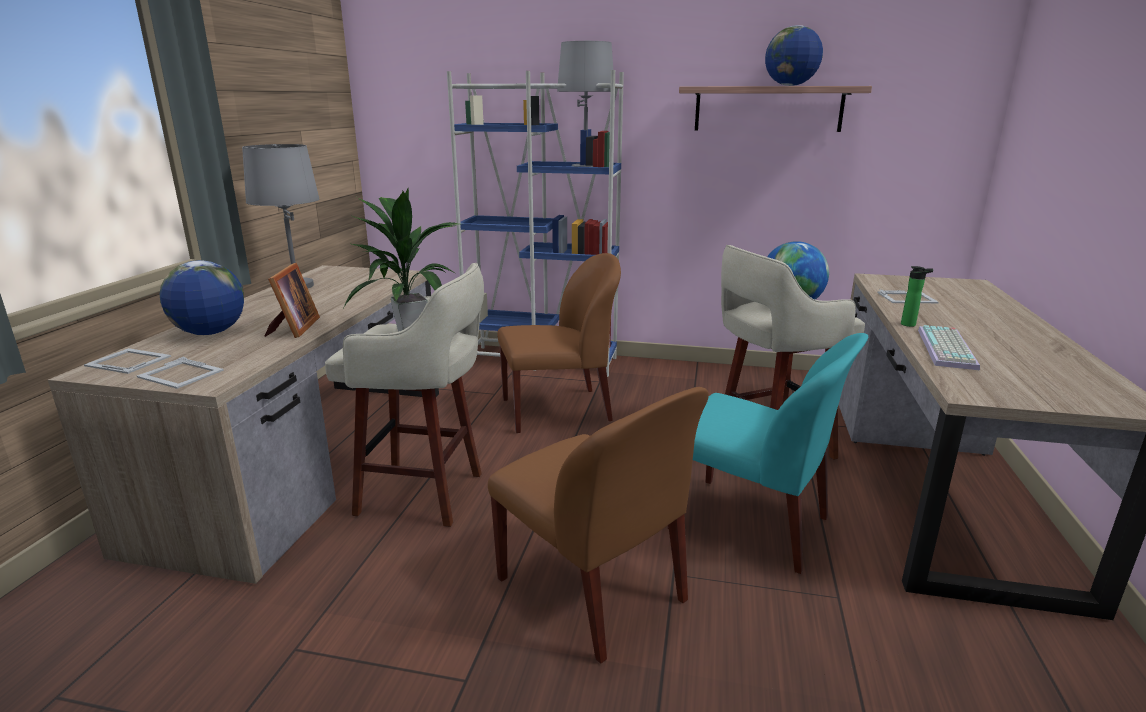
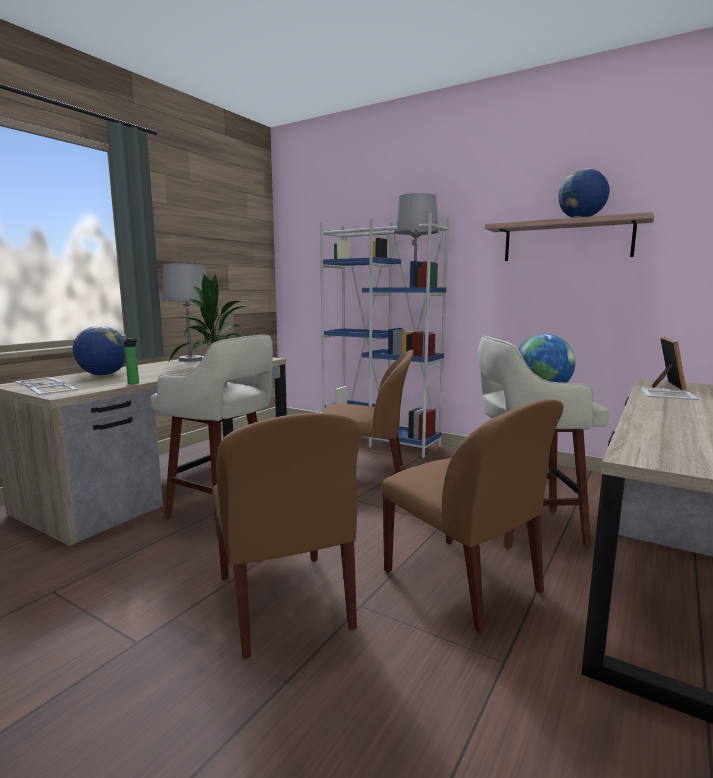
camera: 20 degrees right, 10 degrees down
picture frame [265,263,320,338] -> picture frame moved to [652,337,686,390]
turquoise chair [668,333,868,574] -> brown chair [381,399,563,632]
bottle [901,266,933,327] -> bottle moved to [124,338,139,384]
keyboard [918,325,980,370] -> none

